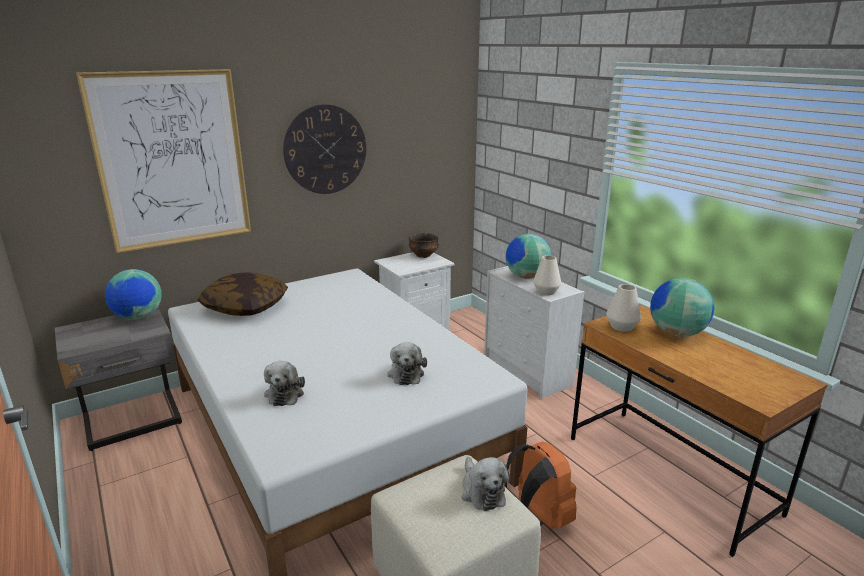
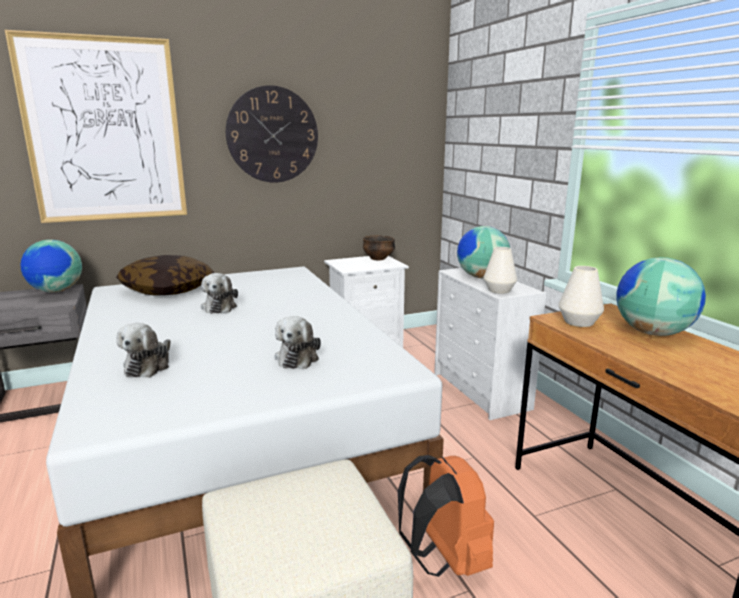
camera: 10 degrees right, 5 degrees down
plush toy [462,457,511,511] -> plush toy moved to [201,273,238,314]

